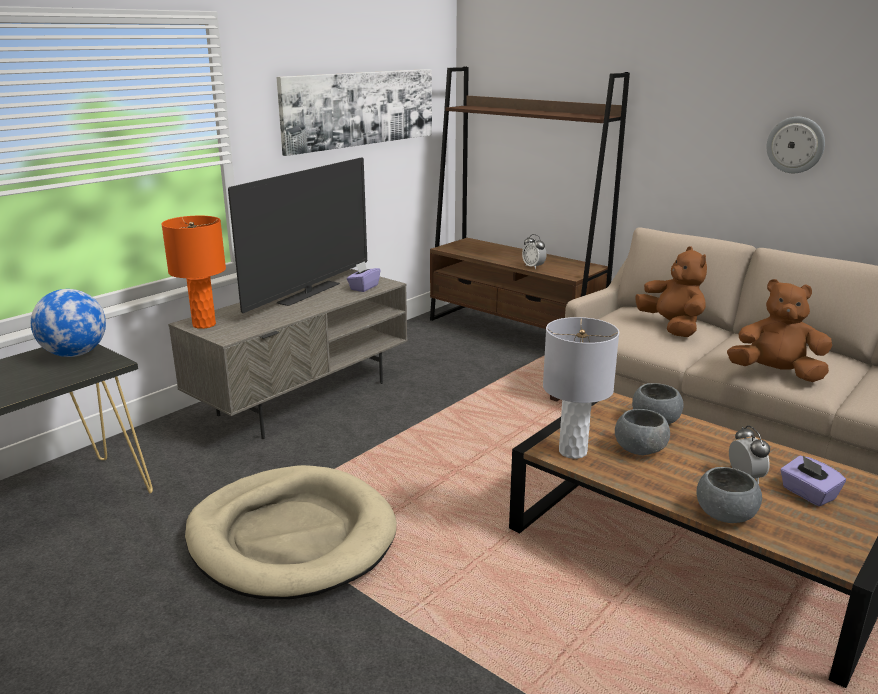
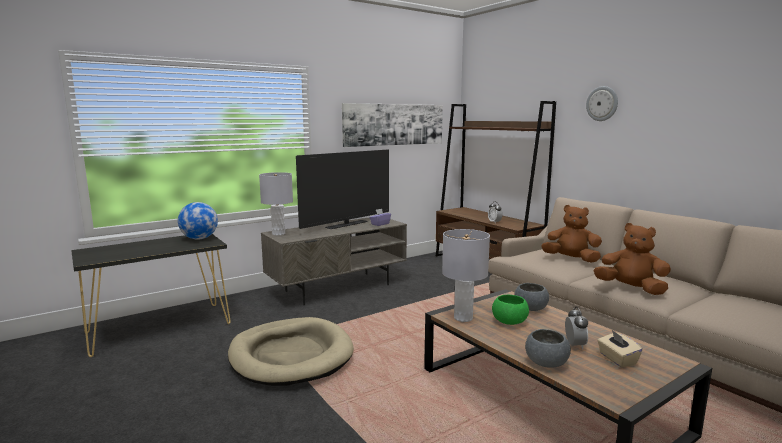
camera: 15 degrees right, 10 degrees down
orange table lamp [161,216,226,329] -> grey table lamp [259,172,293,236]
grey bowl [615,409,670,455] -> green bowl [492,295,529,325]
brown plush toy [636,246,707,337] -> brown plush toy turned 60 degrees counterclockwise [541,205,602,262]
wall clock [767,117,825,173] -> wall clock moved to [586,86,618,121]
purple tissue box [780,456,846,506] -> beige tissue box [597,330,642,367]

